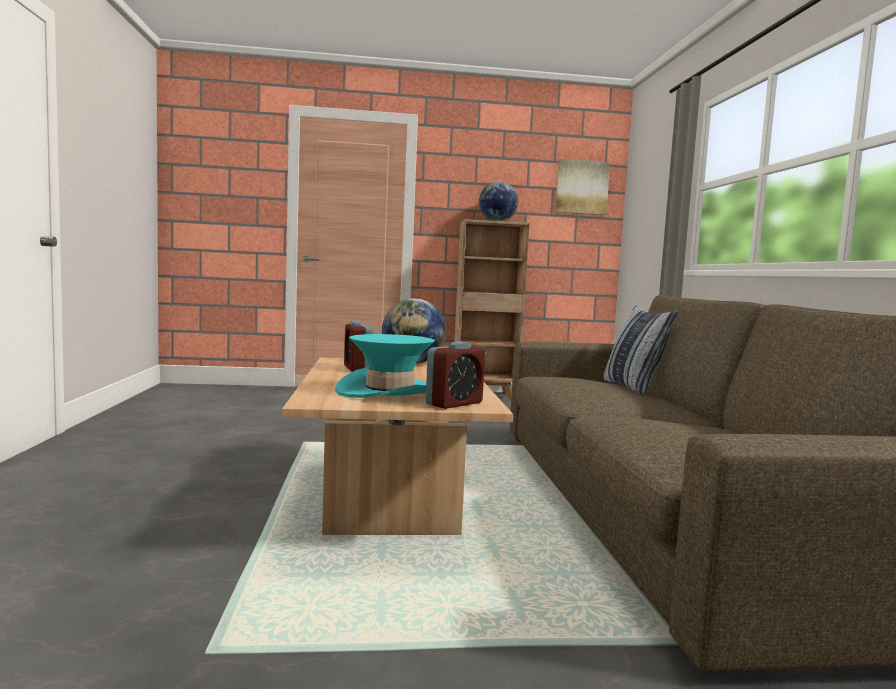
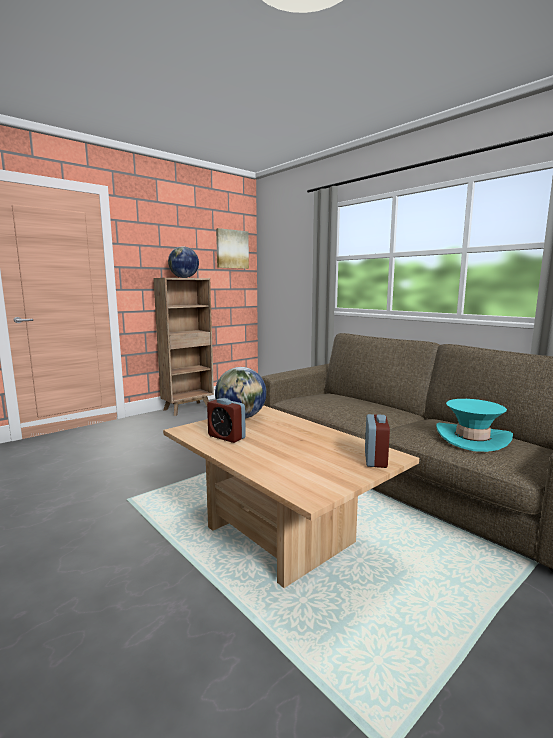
camera: 35 degrees left, 5 degrees up
turquoise hat [335,334,435,398] -> turquoise hat moved to [436,399,513,452]
pillow [603,306,679,395] -> none

